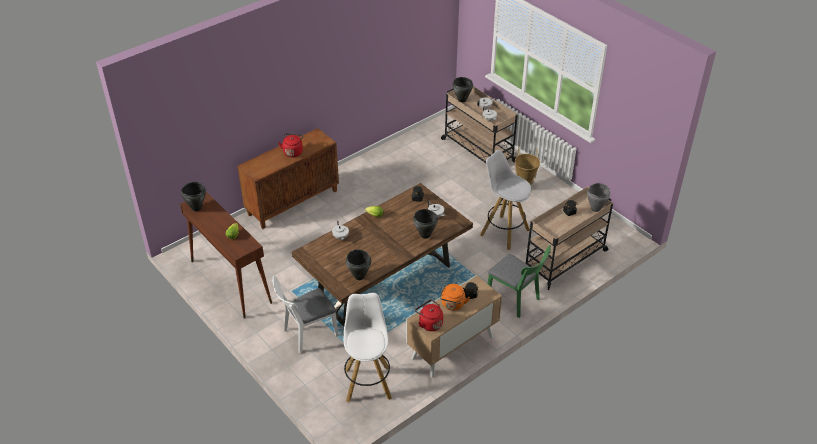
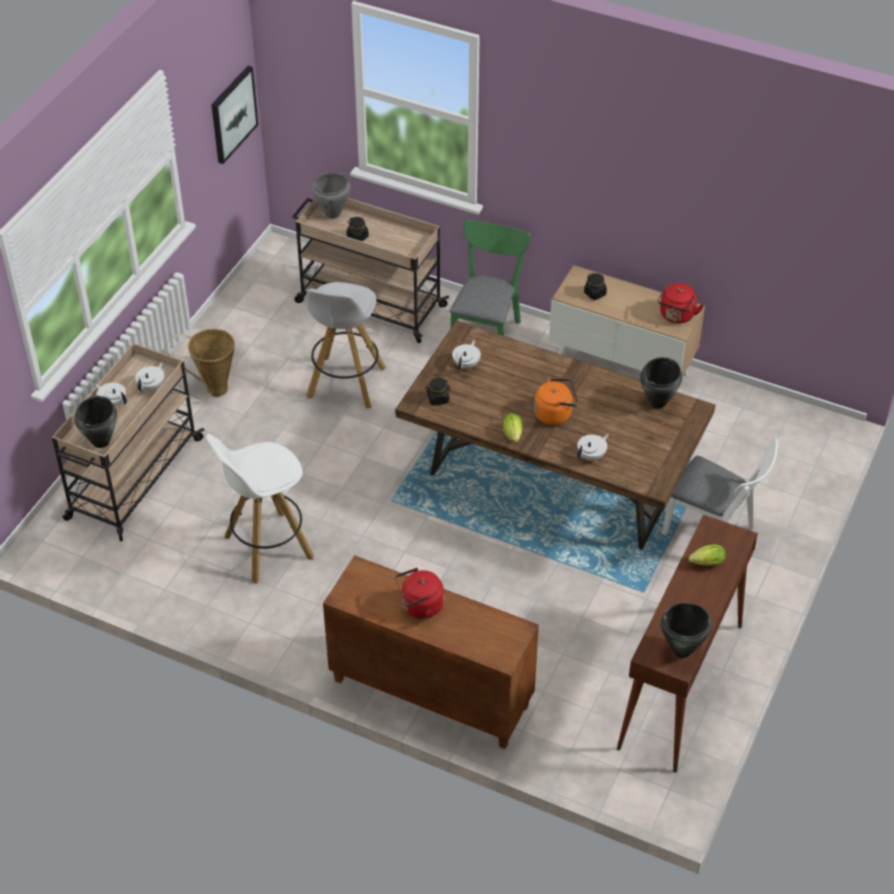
camera: 115 degrees left, 5 degrees up
white stool [344,293,392,402] -> white stool moved to [206,434,314,584]
black cooking pot [413,209,438,239] -> none
orange kettle [440,284,470,310] -> orange kettle moved to [534,378,578,425]
none -> picture [211,66,258,164]

